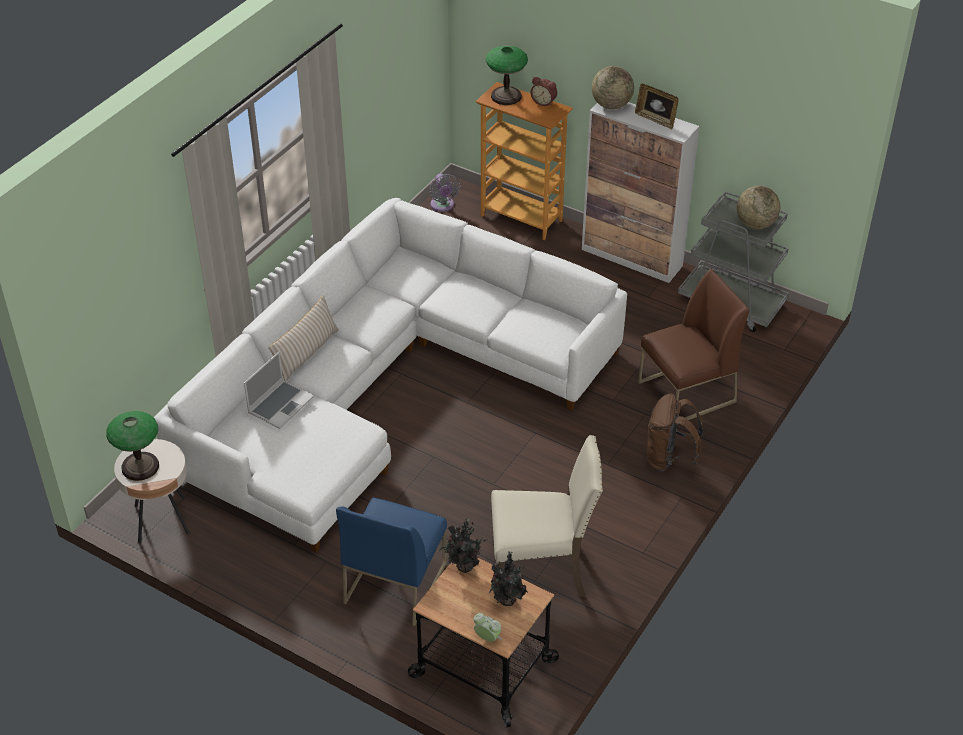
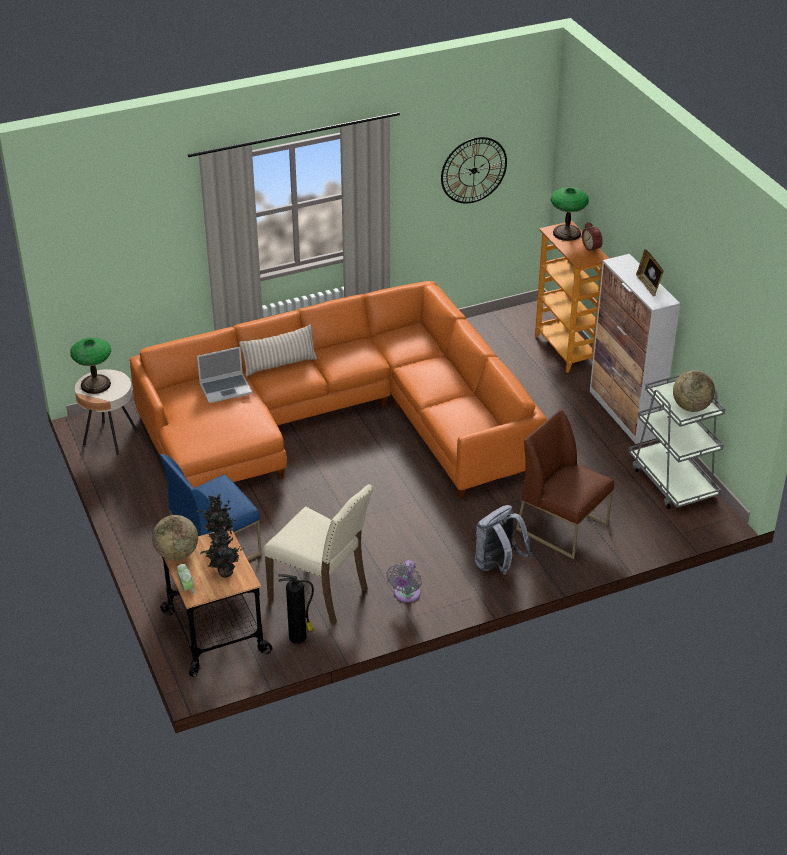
camera: 35 degrees right, 5 degrees down
white sofa [154,198,627,553] -> orange sofa [130,281,546,498]
grey fan [429,173,460,212] -> grey fan moved to [386,560,422,603]
globe [592,66,634,109] -> globe moved to [152,515,198,561]
brown chair [638,268,750,420] -> brown chair turned 150 degrees counterclockwise [516,409,614,559]
brown backpack [647,394,704,471] -> grey backpack [475,505,532,575]
none -> fire extinguisher [278,574,314,644]
none -> wall clock [441,137,507,204]

